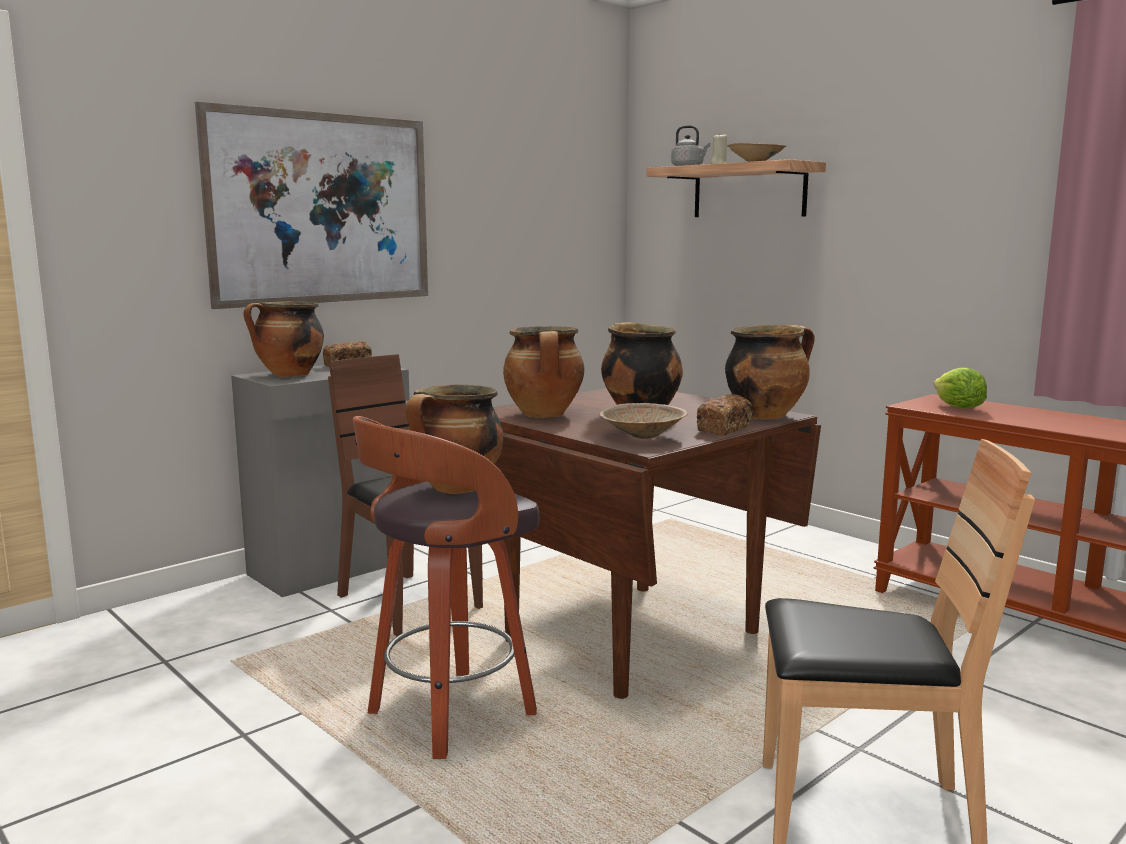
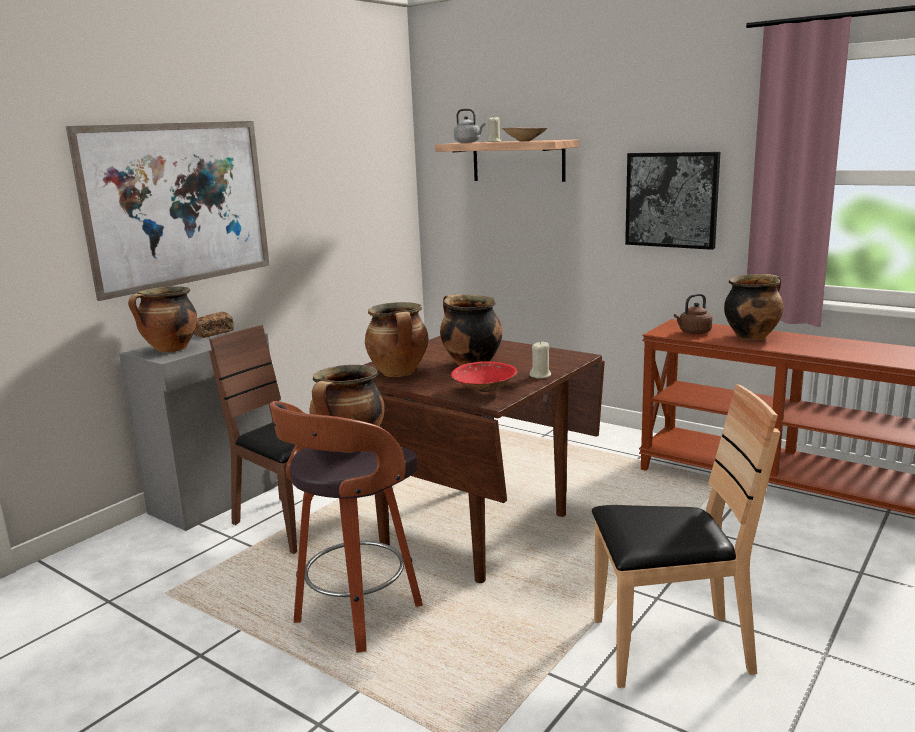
camera: 10 degrees left, 5 degrees up
beige bowl [600,403,688,439] -> red bowl [451,361,517,392]
bread [697,394,752,435] -> beige candle [530,341,551,379]
cooking pot [725,325,815,419] -> cooking pot moved to [724,274,784,340]
lettuce [934,367,987,409] -> brown kettle [674,294,713,334]
none -> picture [625,152,720,250]

